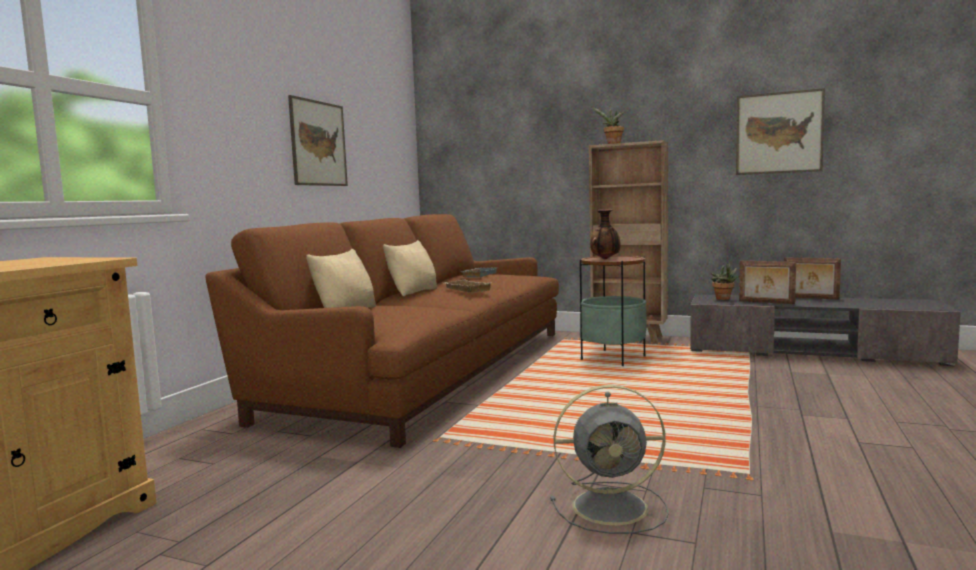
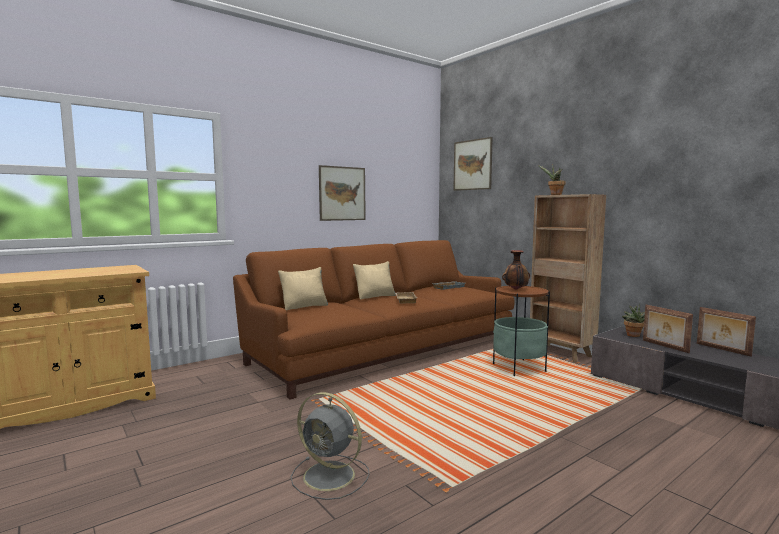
camera: 30 degrees right, 0 degrees up
picture [736,88,825,175] -> picture moved to [453,137,493,191]

